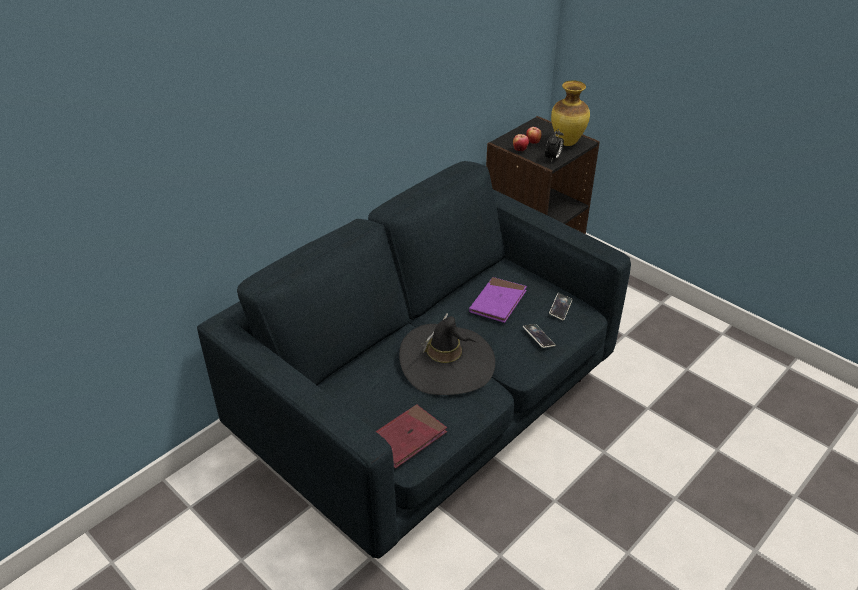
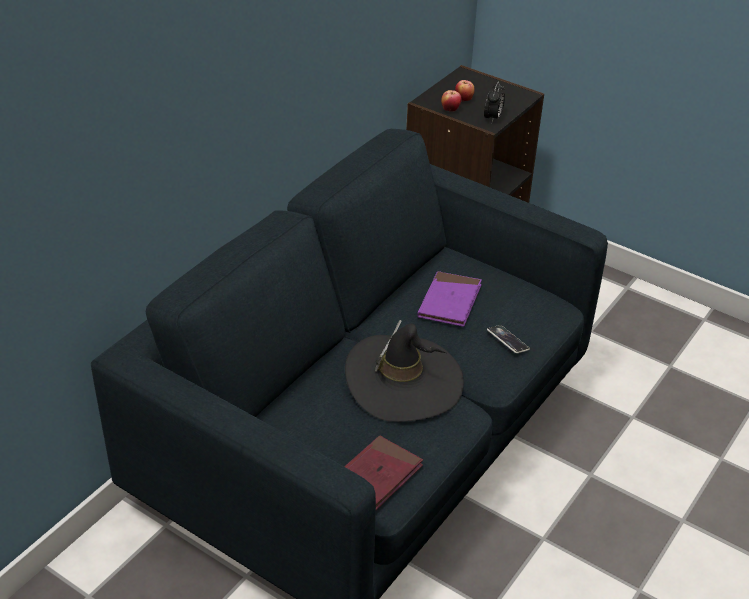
camera: 10 degrees left, 0 degrees up
phone [549,293,572,320] -> none
vase [551,81,590,146] -> none

